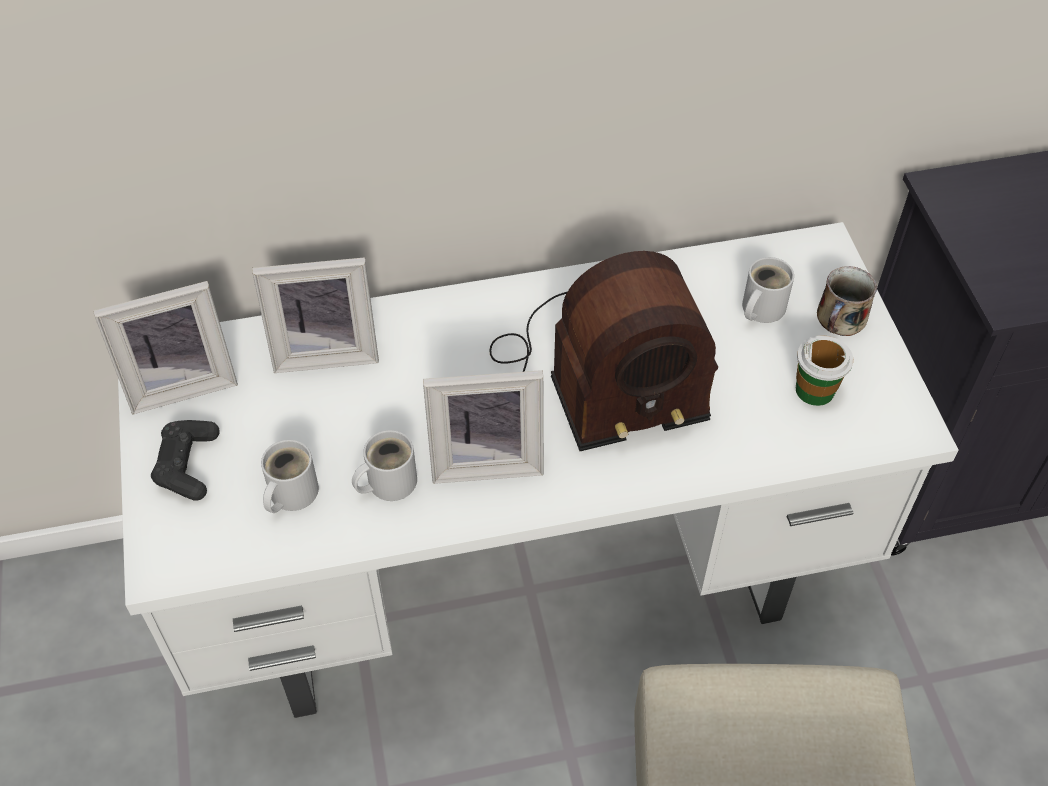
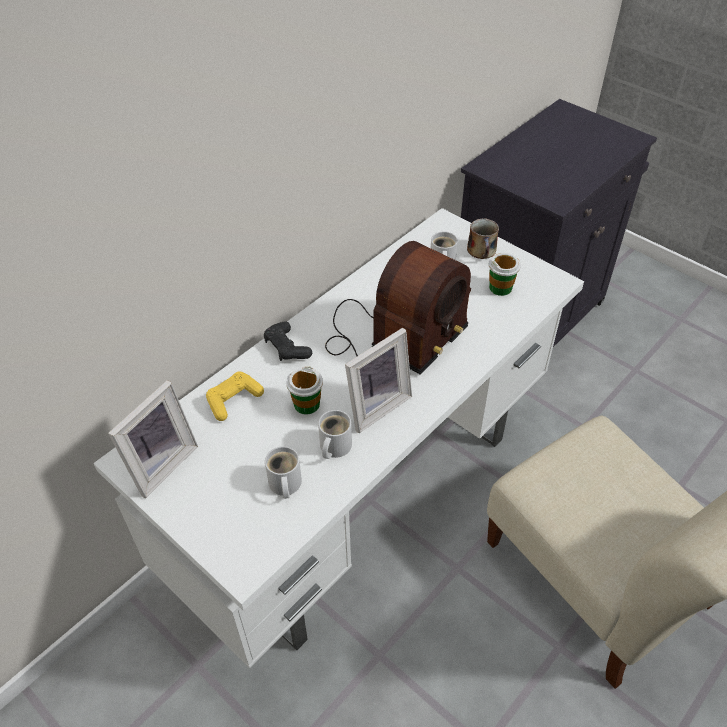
camera: 35 degrees left, 5 degrees down
black game controller [151,420,220,501] -> black game controller moved to [264,321,312,361]
picture frame [252,257,379,373] -> yellow game controller [206,371,264,421]
none -> cup [286,366,323,415]

